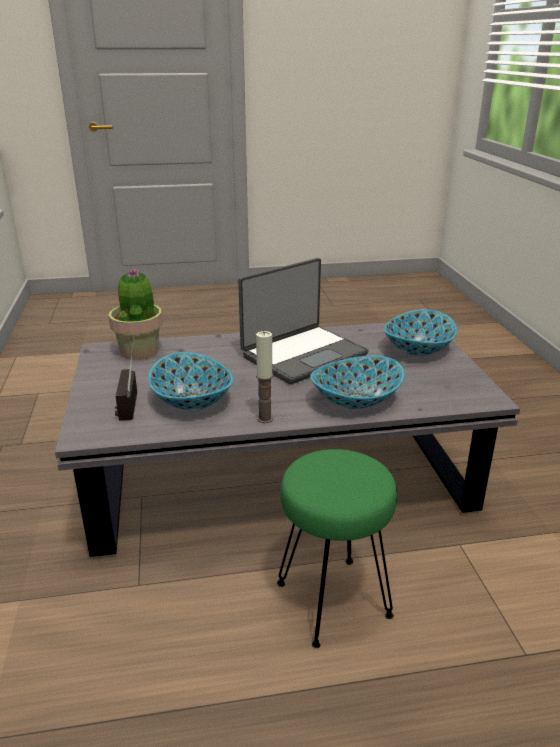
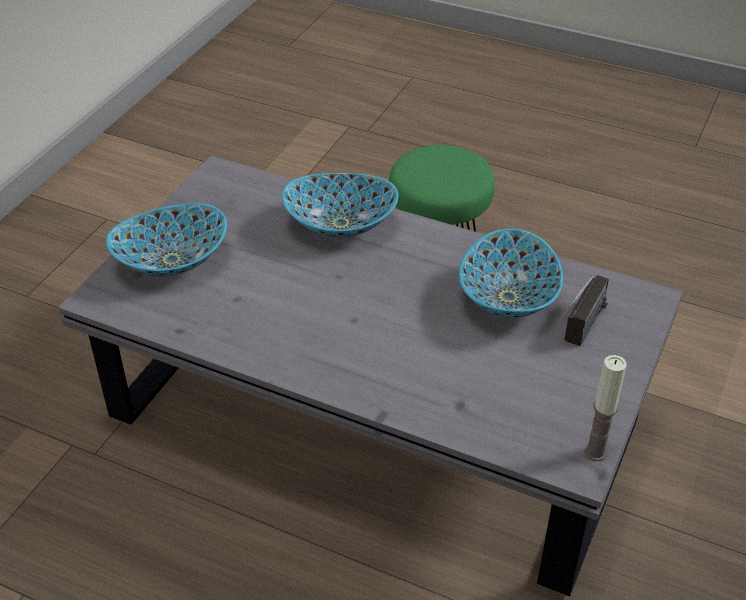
camera: 145 degrees left, 15 degrees up
potted plant [109,268,163,360] -> none
laptop [238,258,369,385] -> none
candle [256,331,273,423] -> candle moved to [584,355,627,461]

